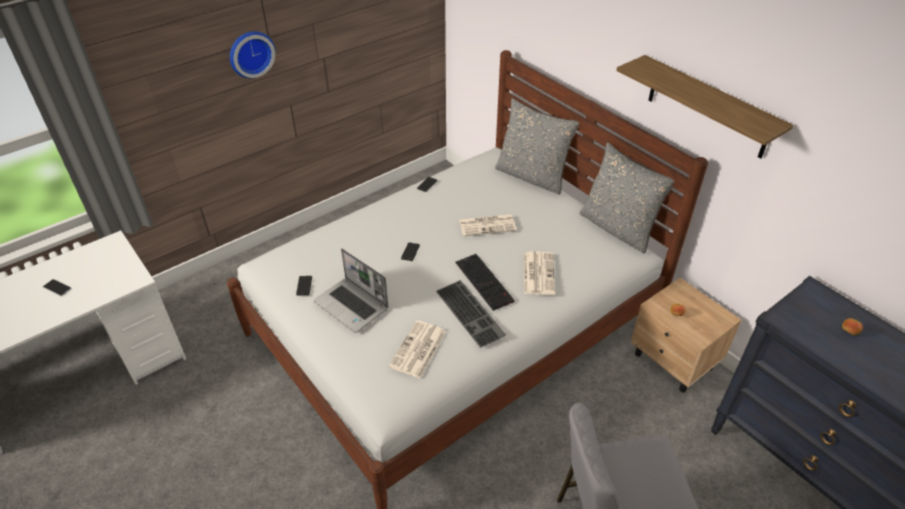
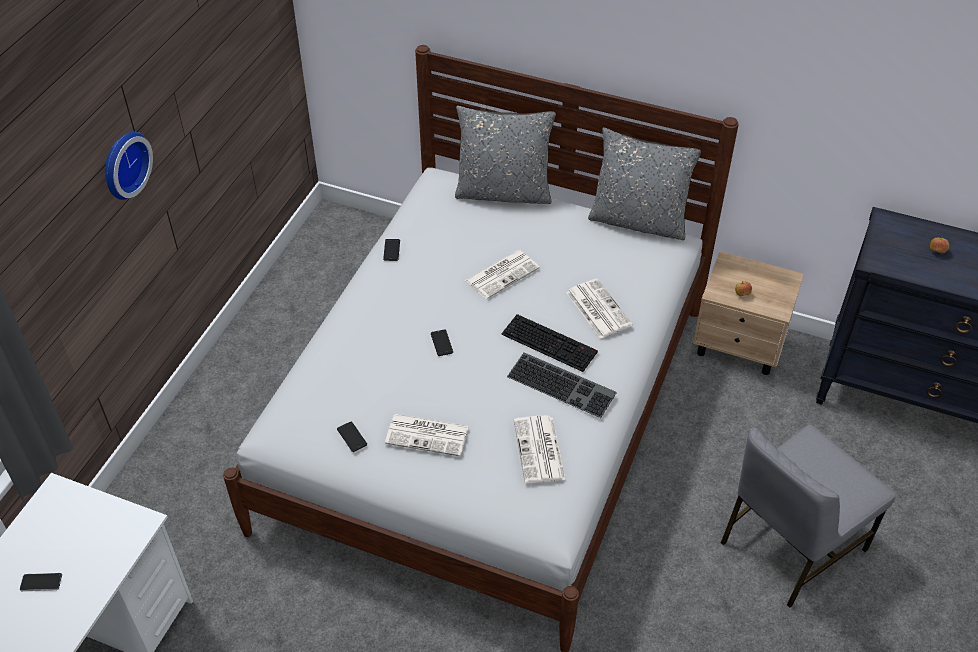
camera: 30 degrees left, 5 degrees up
laptop [314,248,388,333] -> newspaper [385,414,469,456]
shelf [616,55,794,159] -> none

